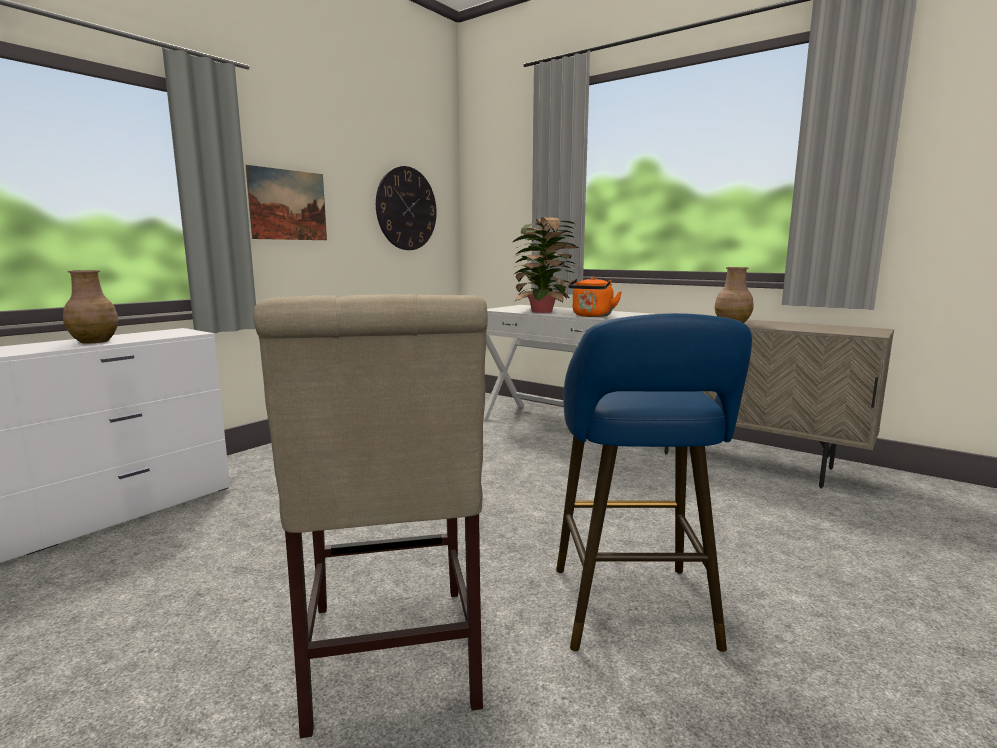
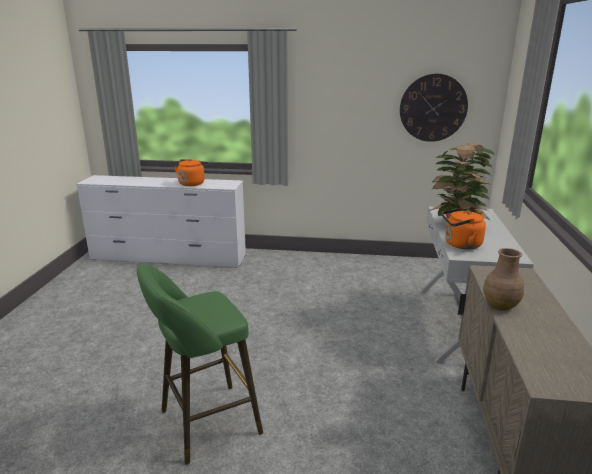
camera: 60 degrees right, 10 degrees up
brown vase [63,270,119,343] -> orange kettle [174,159,208,186]
picture [245,165,327,240] -> none
beige chair [253,294,488,738] -> none
blue stool [556,313,752,652] -> green stool [137,264,263,465]

